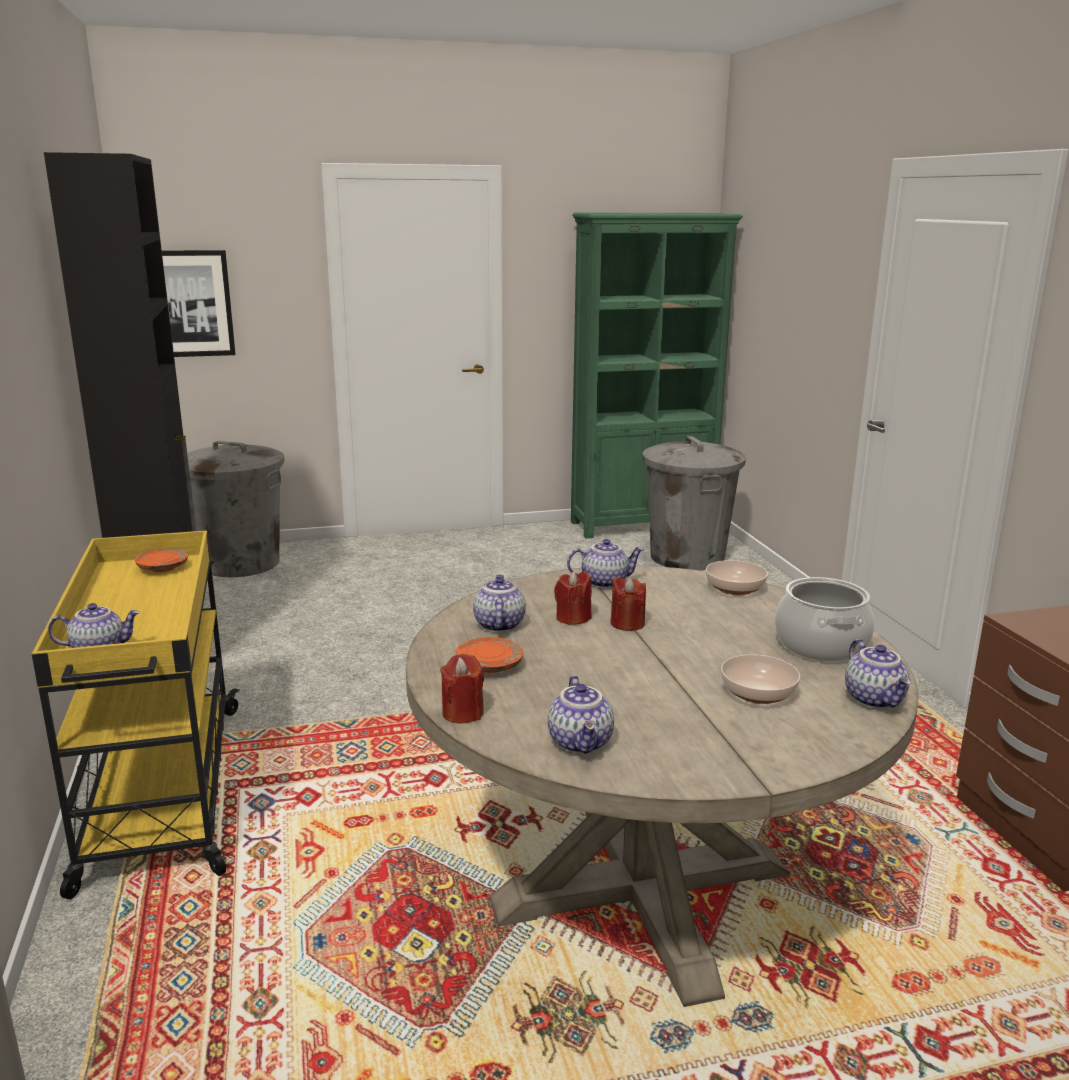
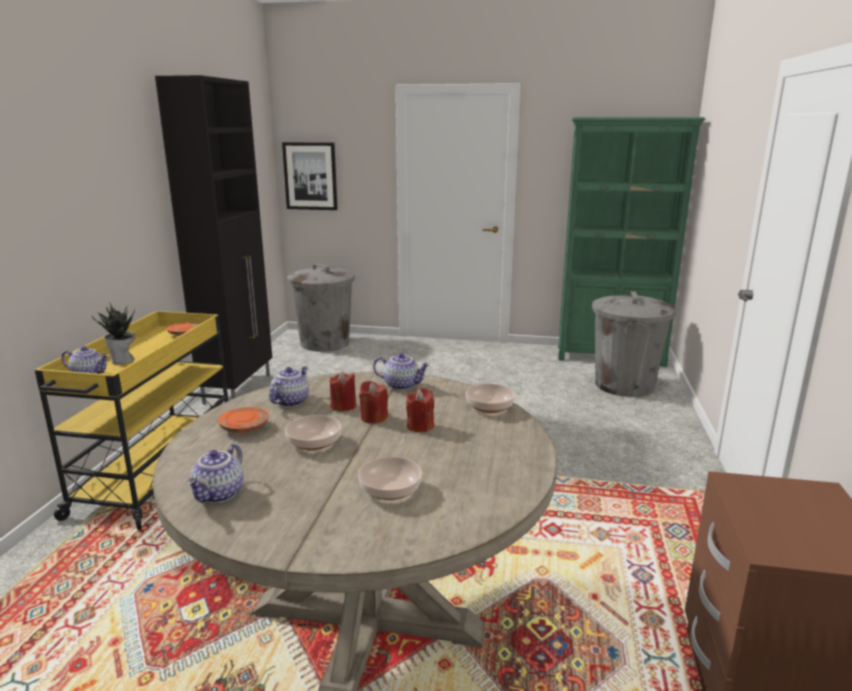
camera: 25 degrees right, 0 degrees up
red candle [440,654,484,723] -> red candle moved to [406,388,434,432]
cooking pot [775,577,874,662] -> none
teapot [845,639,911,709] -> none
none -> potted plant [92,302,135,364]
none -> bowl [285,415,341,451]

